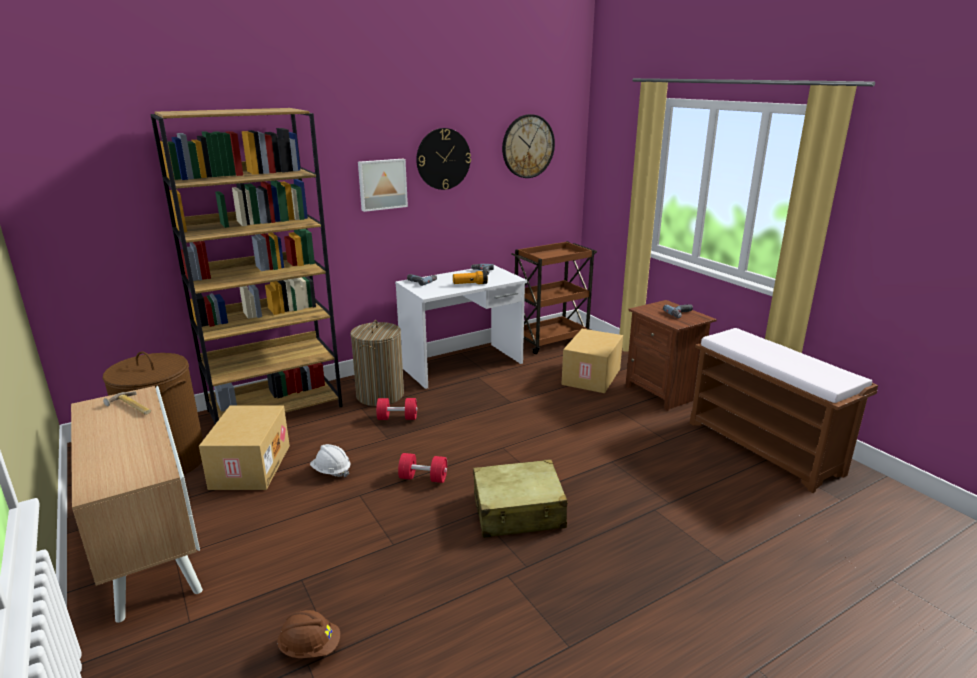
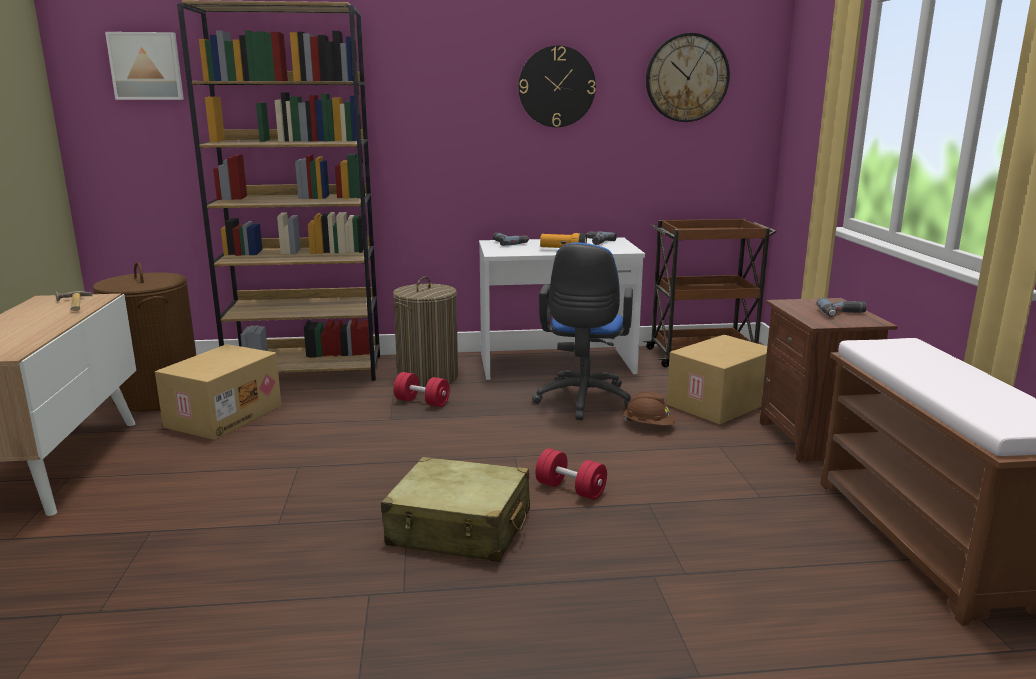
camera: 25 degrees right, 5 degrees down
brown hard hat [277,610,340,658] -> brown hard hat moved to [623,391,676,426]
white hard hat [310,444,350,477] -> none
picture [358,159,408,212] -> picture moved to [105,32,184,100]
red dumbbell [398,453,447,483] -> red dumbbell moved to [535,448,607,500]
none -> blue office chair [532,242,633,420]

